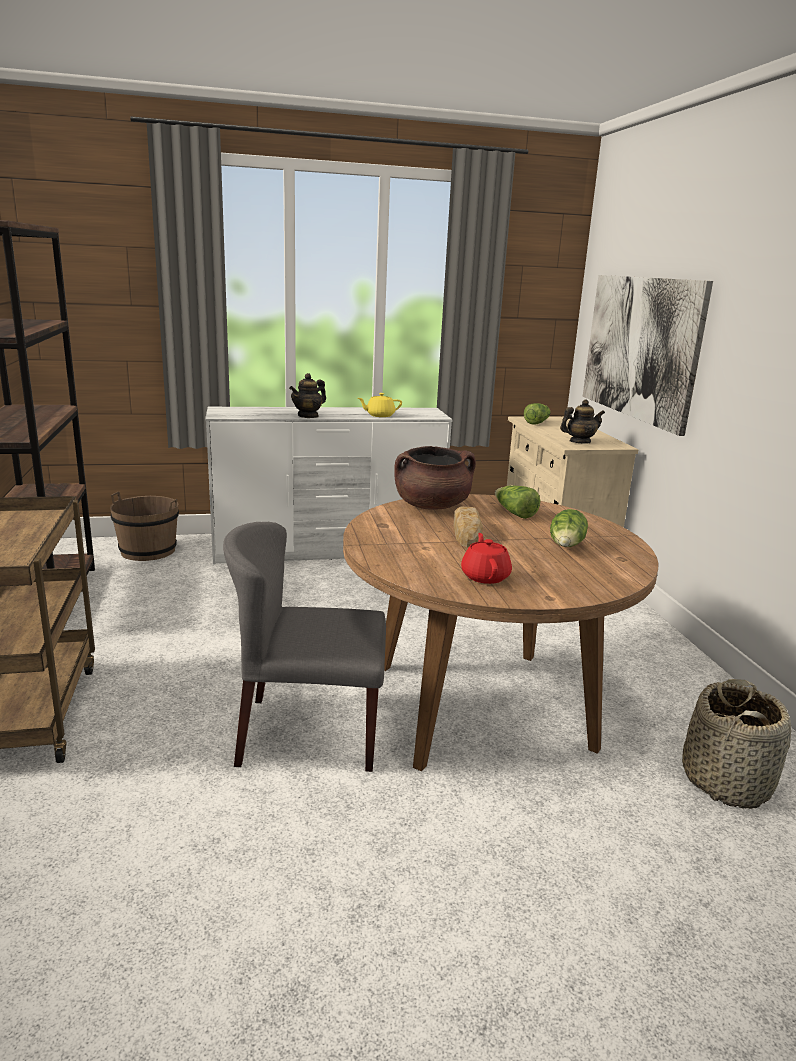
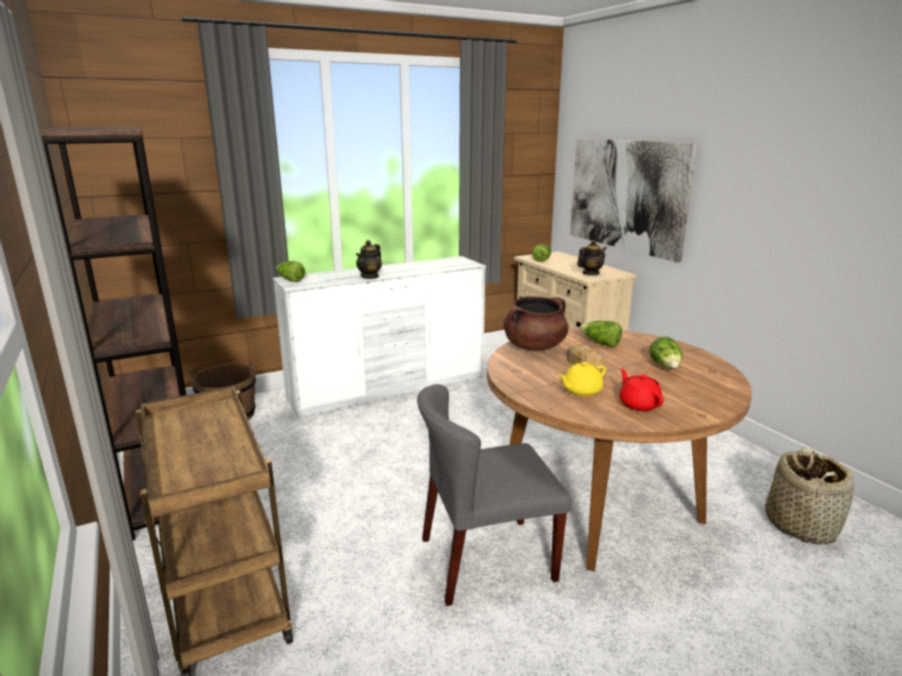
camera: 15 degrees left, 0 degrees up
yellow teapot [358,393,402,417] -> yellow teapot moved to [558,362,606,396]
none -> lettuce [276,261,305,282]

